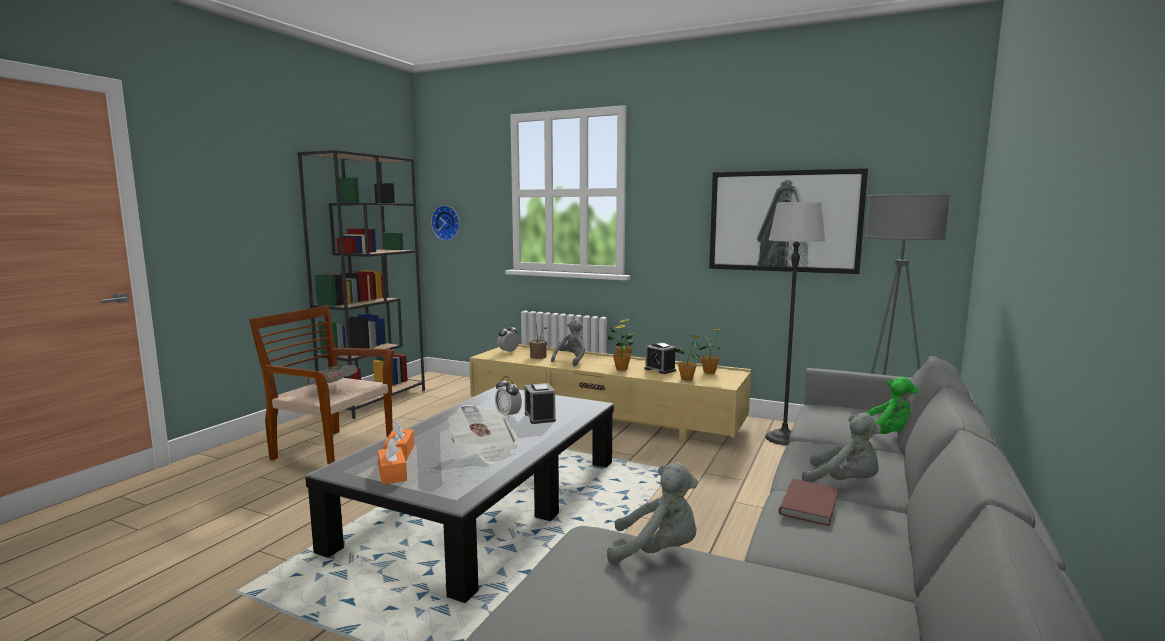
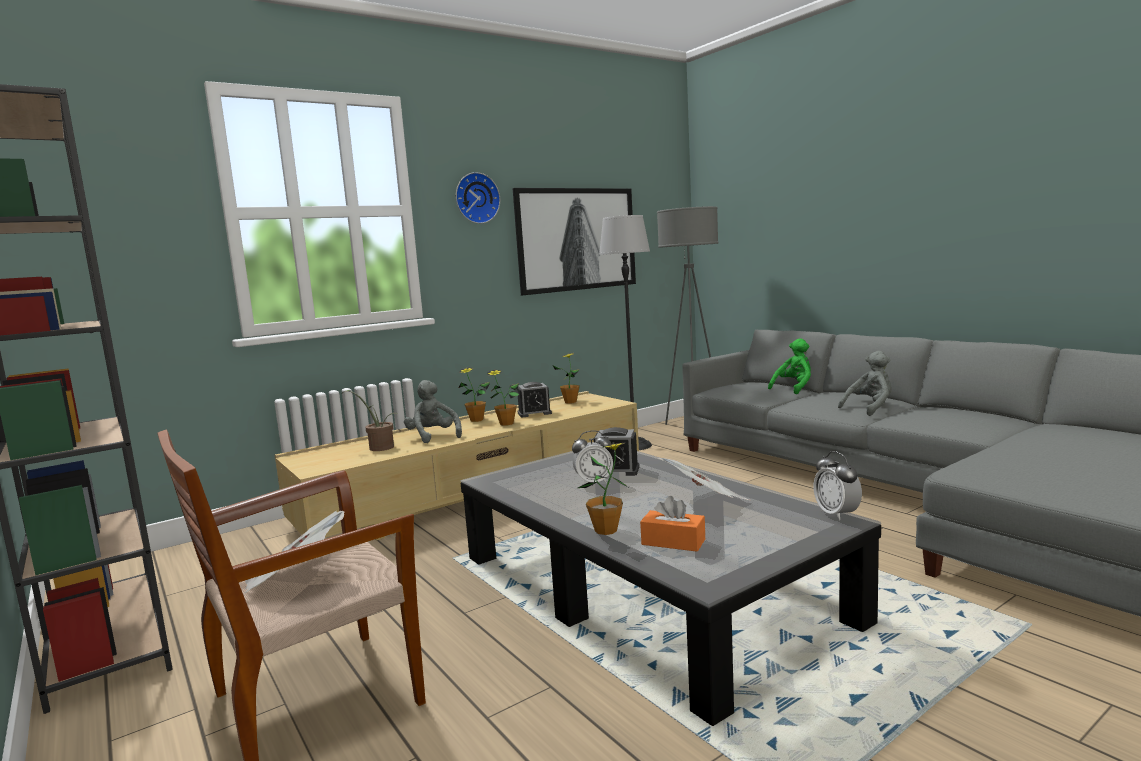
camera: 60 degrees left, 0 degrees up
orange tissue box [378,438,407,485] -> none
wall clock [431,205,459,241] -> wall clock moved to [456,172,500,224]
alarm clock [498,324,519,353] -> alarm clock moved to [814,451,862,521]
grey plush toy [607,462,698,565] -> none
potted plant [674,335,701,381] -> potted plant moved to [578,442,628,535]
brown book [779,479,838,526] -> none

